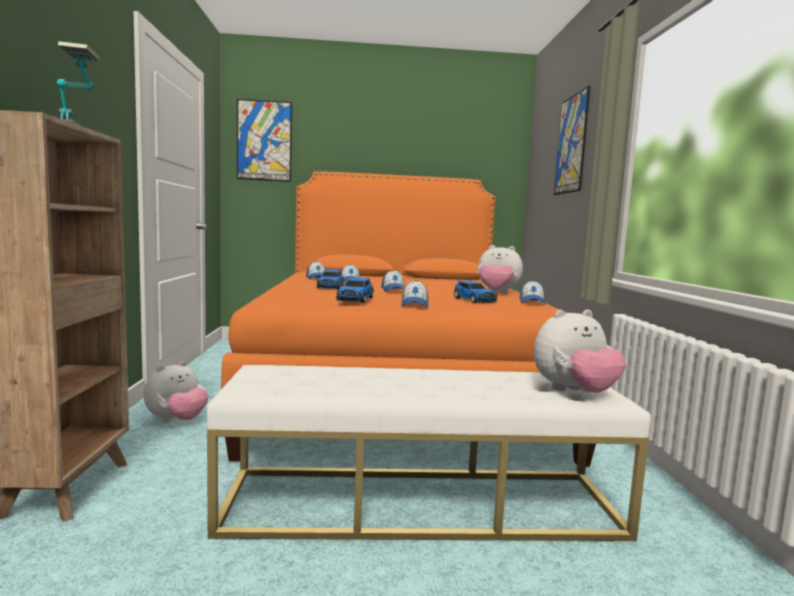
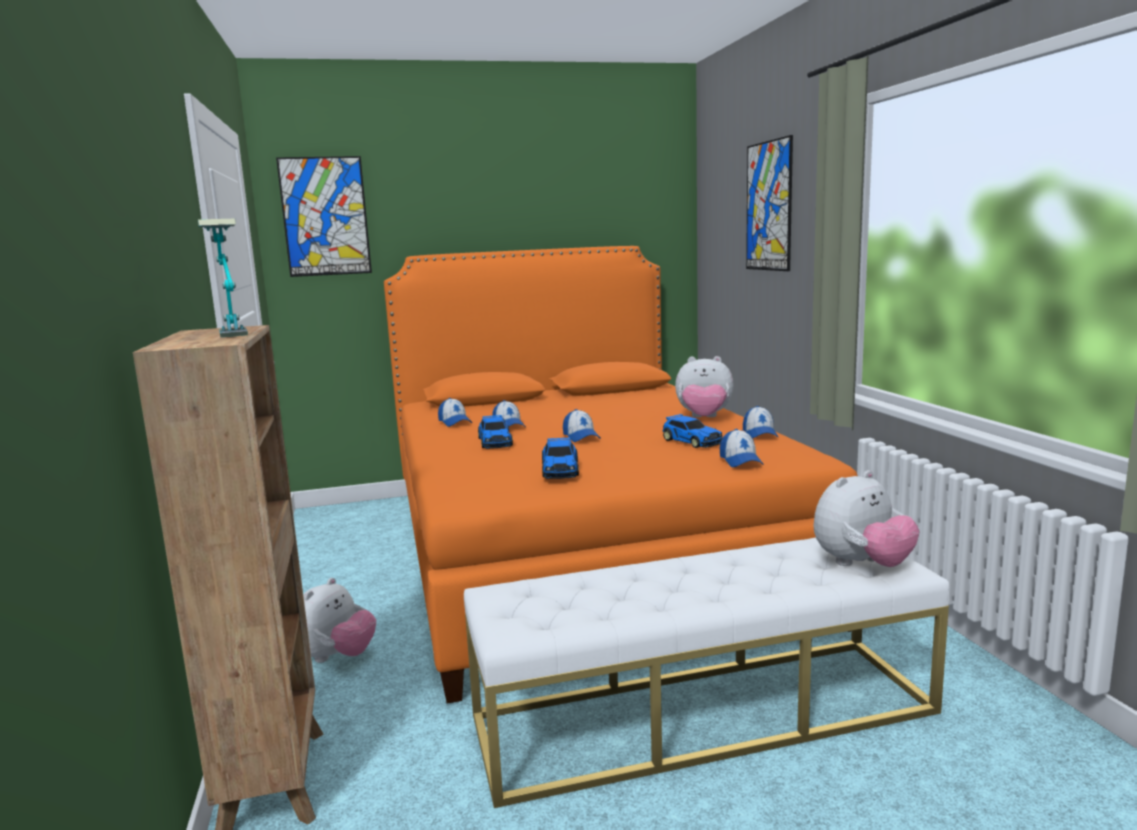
camera: 10 degrees left, 5 degrees up
cap [401,280,428,308] -> cap moved to [720,429,764,467]

